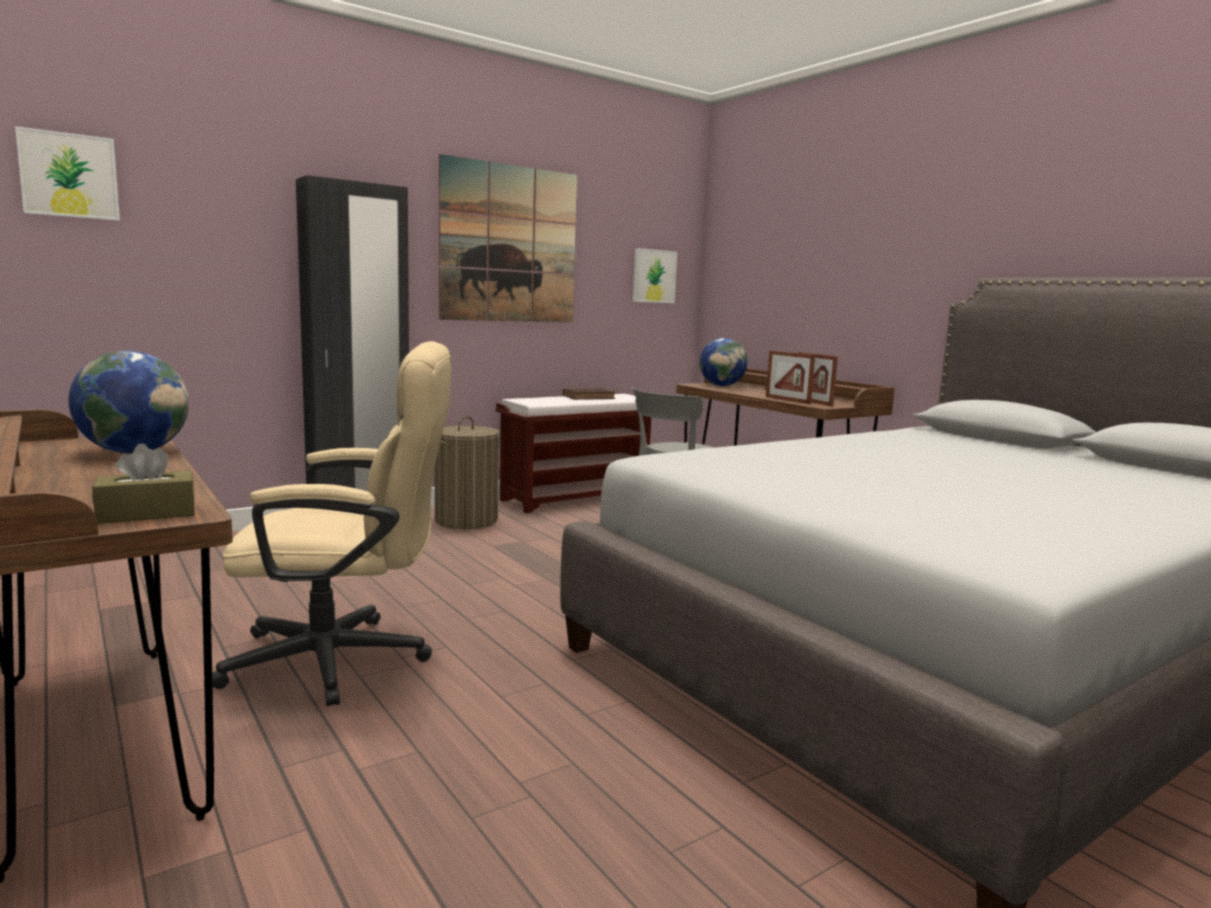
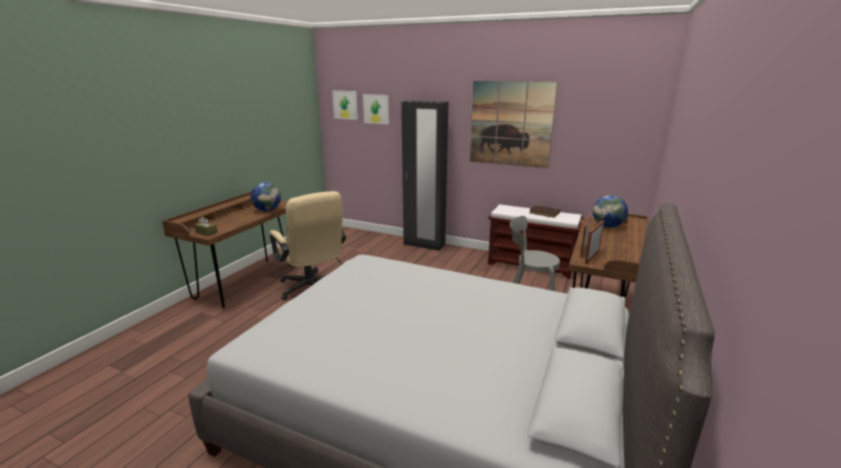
camera: 60 degrees right, 10 degrees up
laundry basket [435,416,500,529] -> none
picture [633,248,677,303] -> picture moved to [363,94,389,124]

